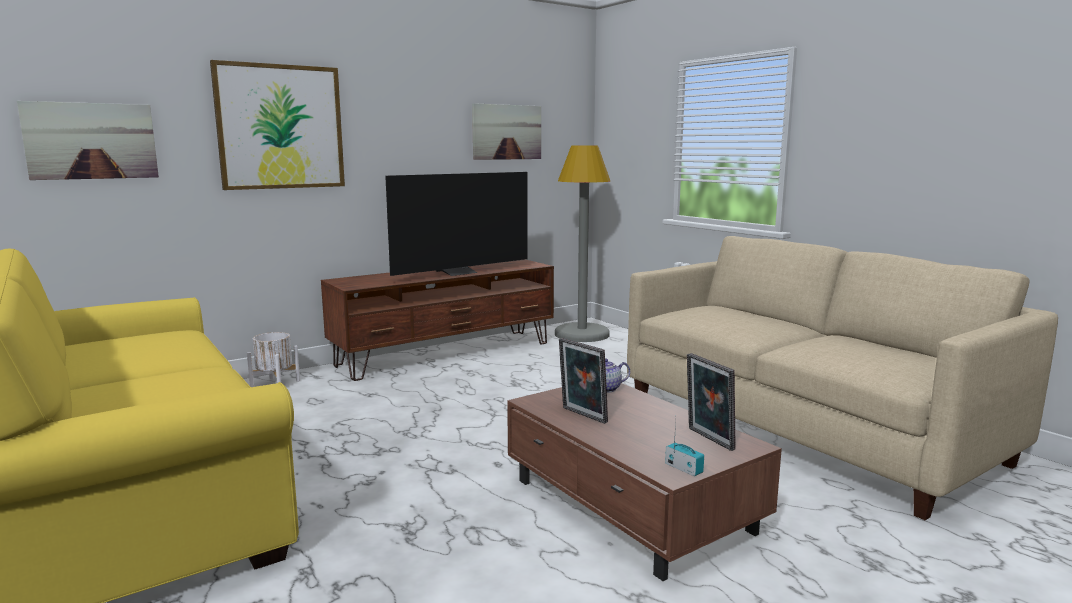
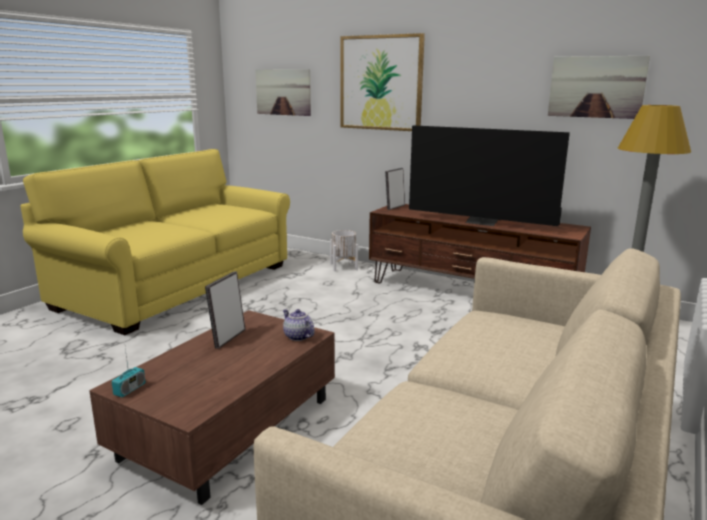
camera: 65 degrees right, 5 degrees up
picture frame [687,353,736,451] -> picture frame moved to [385,168,405,210]

